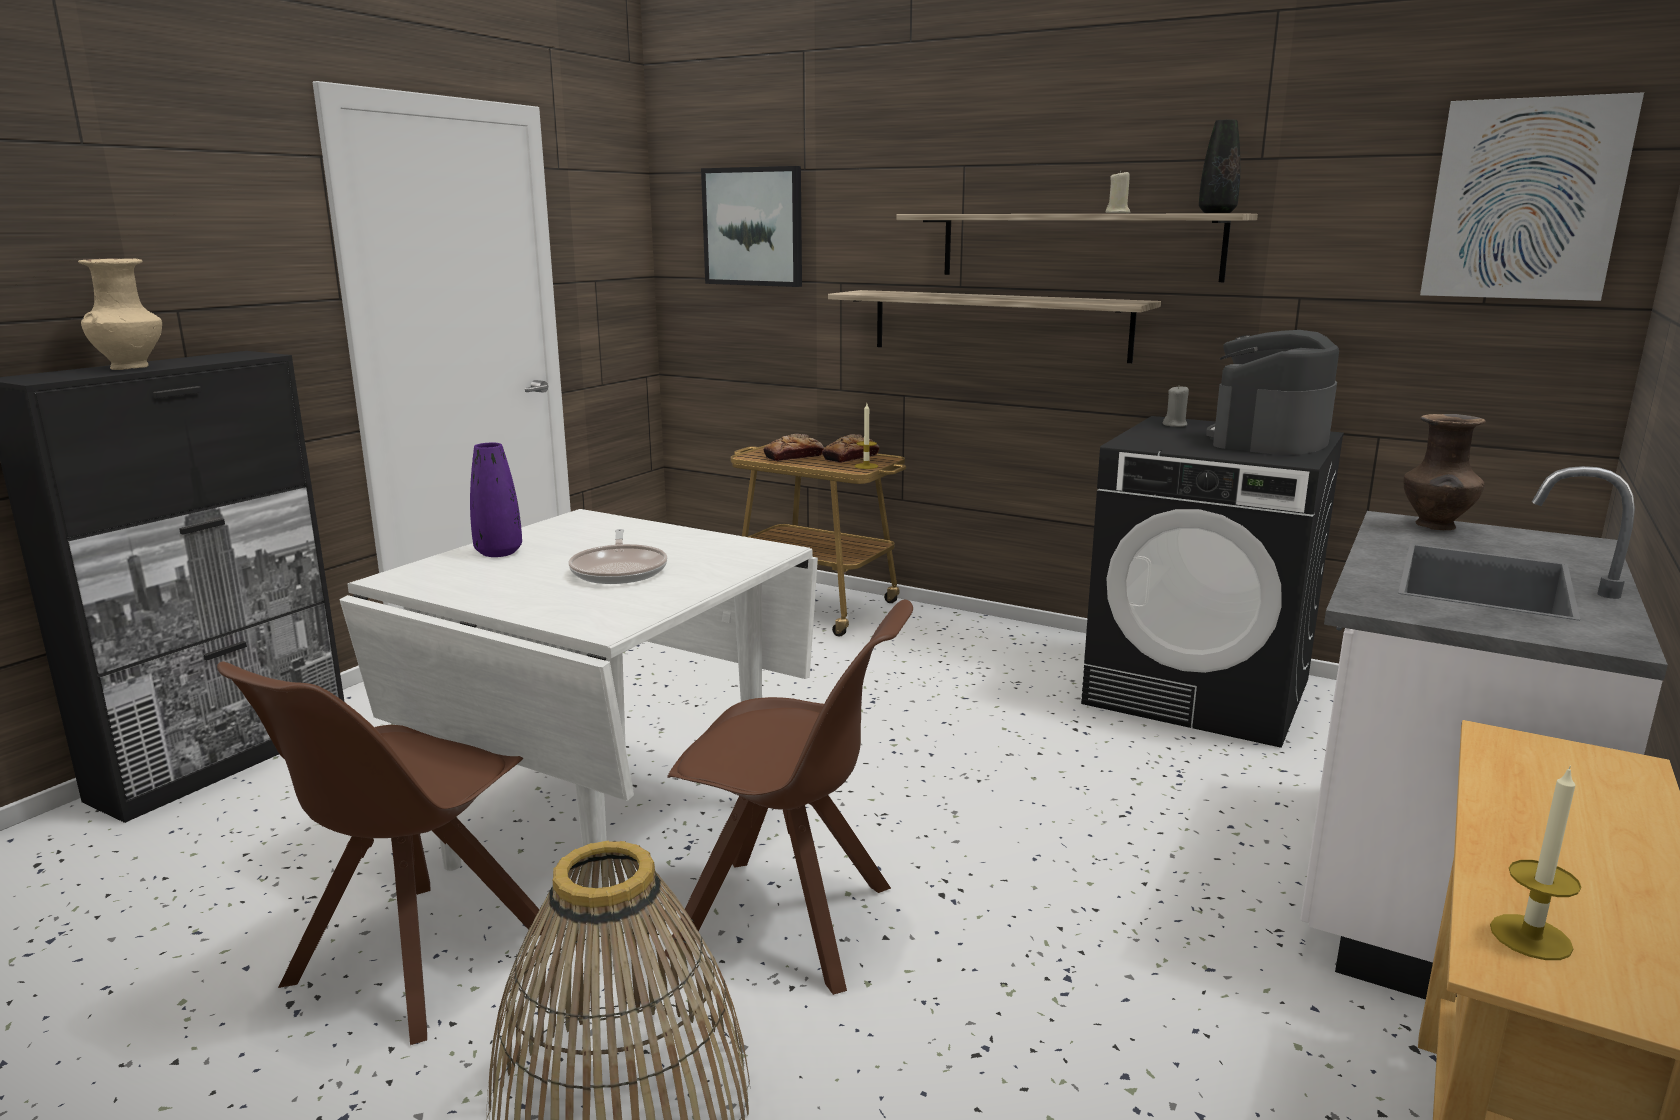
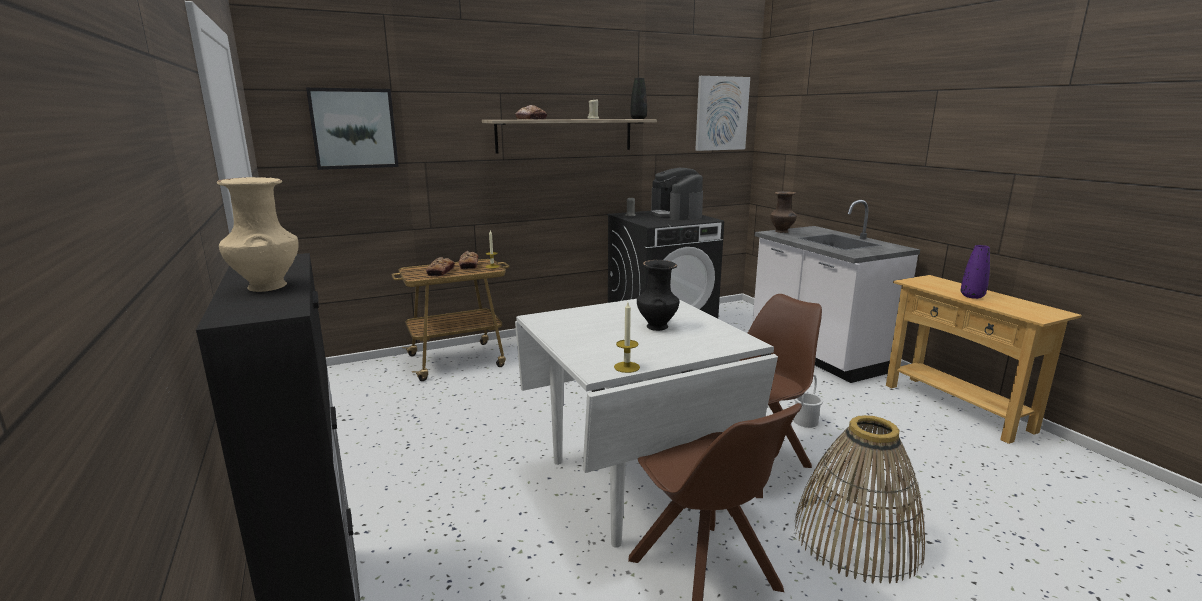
camera: 55 degrees left, 0 degrees up
purple vase [470,443,522,557] -> purple vase moved to [961,245,990,299]
frying pan [568,529,667,584] -> black vase [637,260,679,331]
shelf [828,290,1161,363] -> none
candle [1490,766,1581,960] -> candle moved to [614,302,640,373]
none -> bread [515,105,547,119]
none -> white bucket [793,375,823,428]

